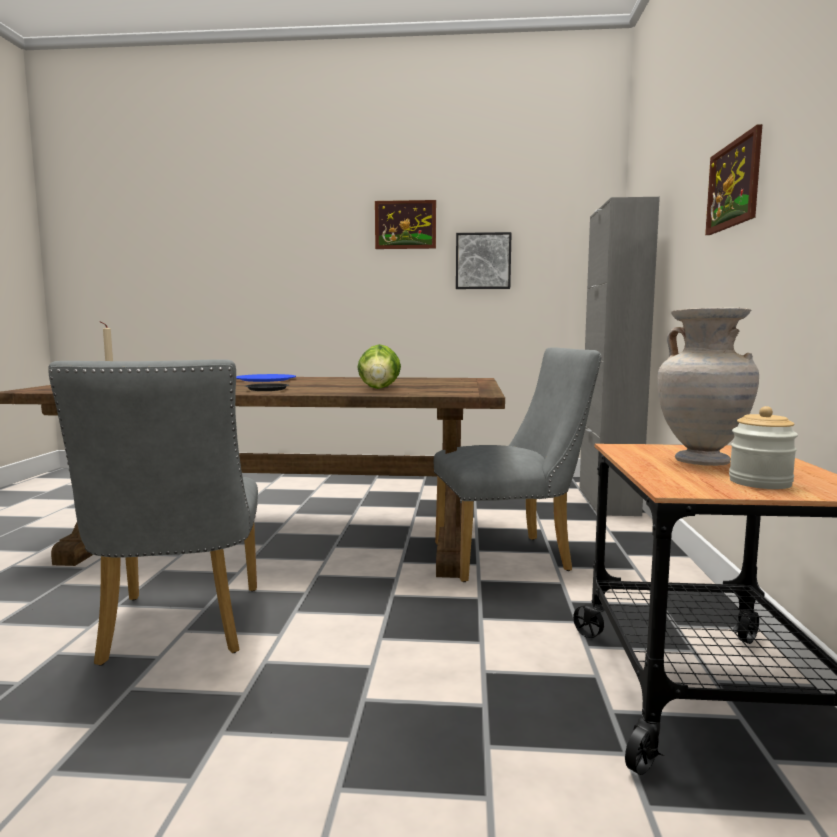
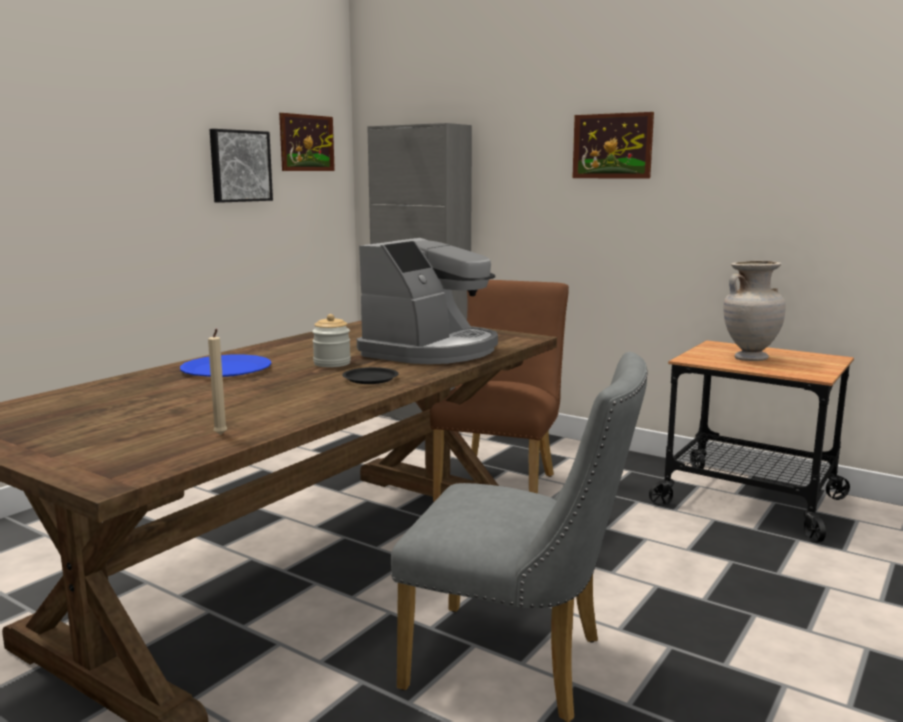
camera: 60 degrees left, 5 degrees up
lettuce [357,344,401,389] -> coffee machine [357,238,498,364]
picture [375,200,436,249] -> picture moved to [279,113,335,171]
grey chair [434,348,602,582] -> brown chair [430,280,569,502]
jar [729,406,798,489] -> jar moved to [312,314,351,367]

